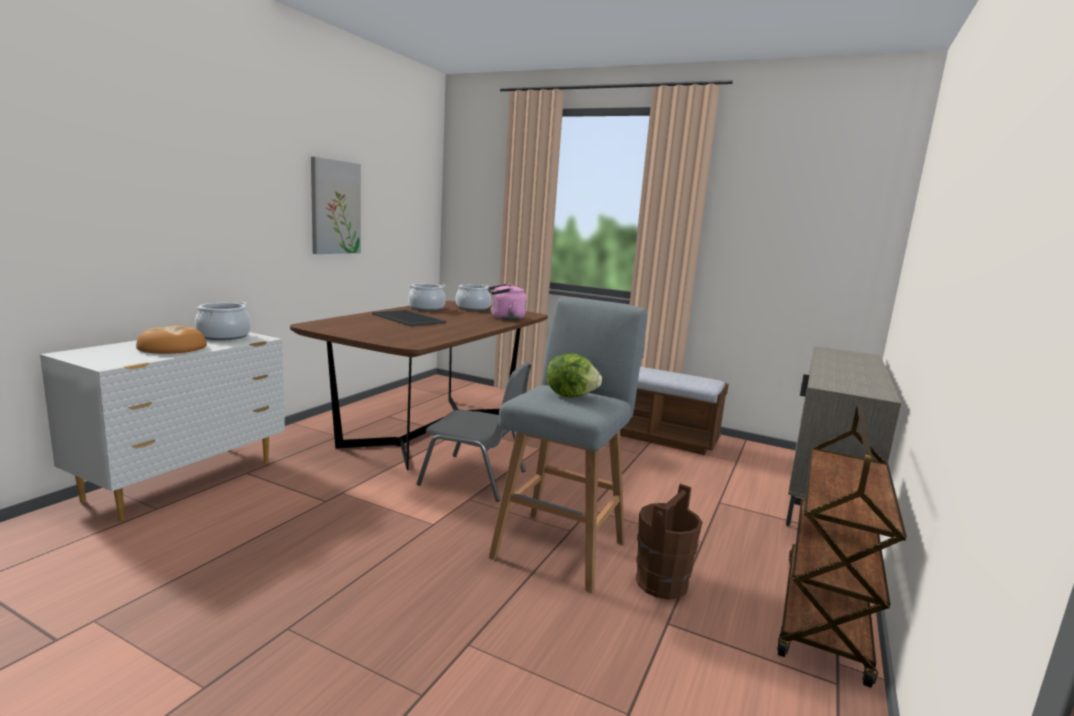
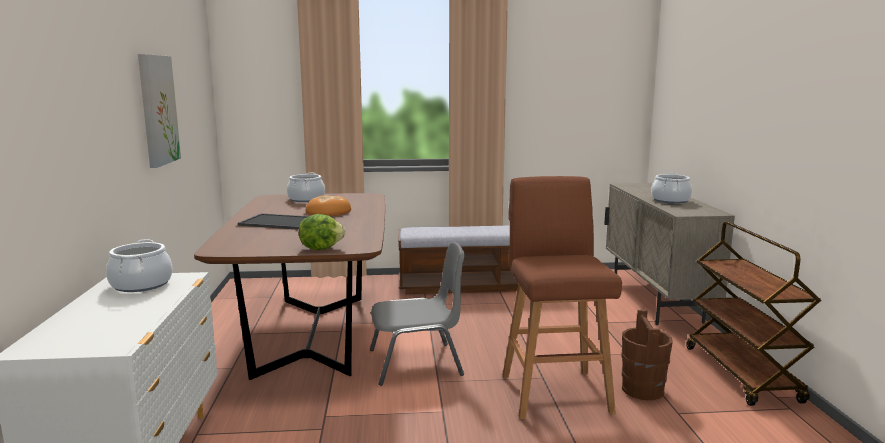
camera: 30 degrees left, 0 degrees up
bread [136,325,207,354] -> bread moved to [306,195,351,216]
cooking pot [408,284,446,311] -> cooking pot moved to [651,173,692,204]
pink kettle [488,284,527,320] -> none
grey stool [488,298,647,593] -> brown stool [502,176,622,419]
lettuce [547,354,602,398] -> lettuce moved to [299,214,346,250]

